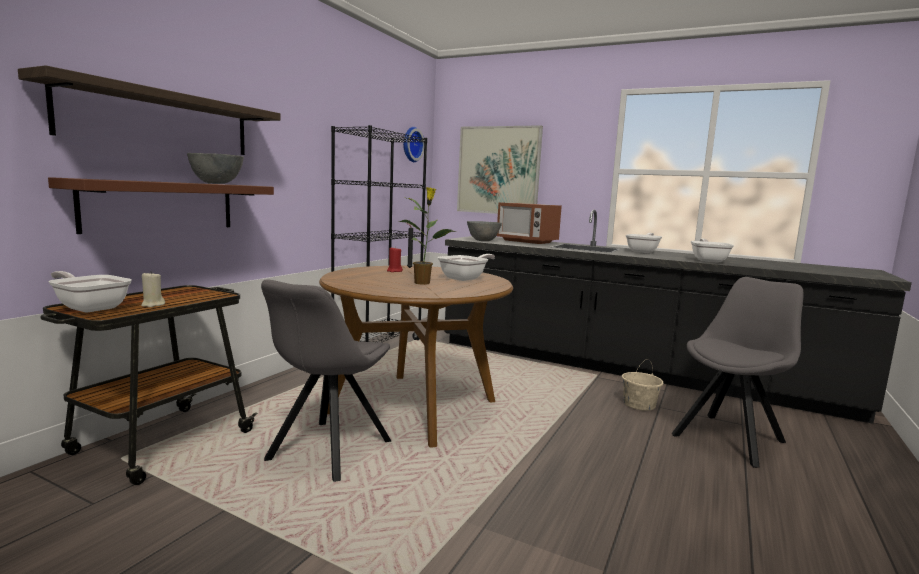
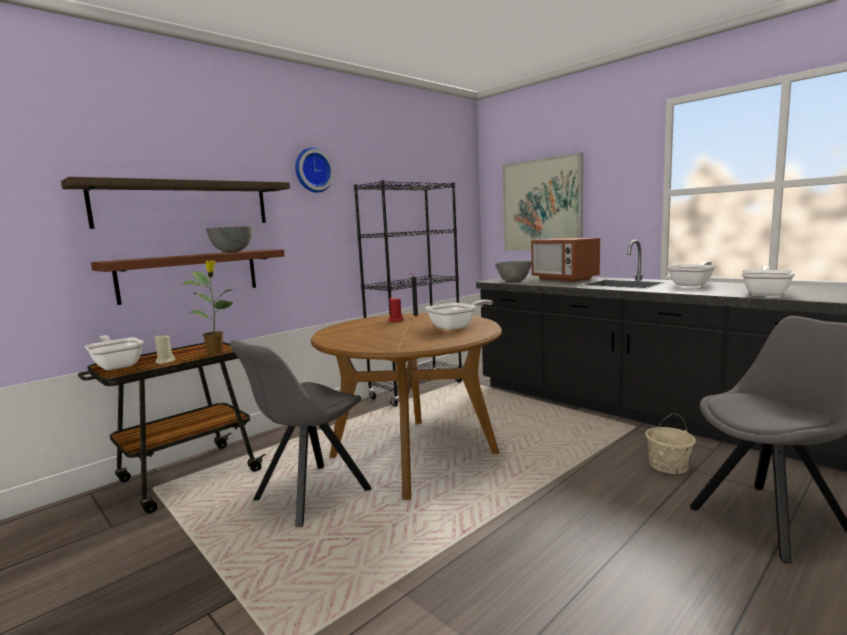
camera: 20 degrees right, 0 degrees up
potted plant [398,187,457,285] -> potted plant moved to [182,260,233,355]
wall clock [403,127,424,162] -> wall clock moved to [295,148,334,193]

